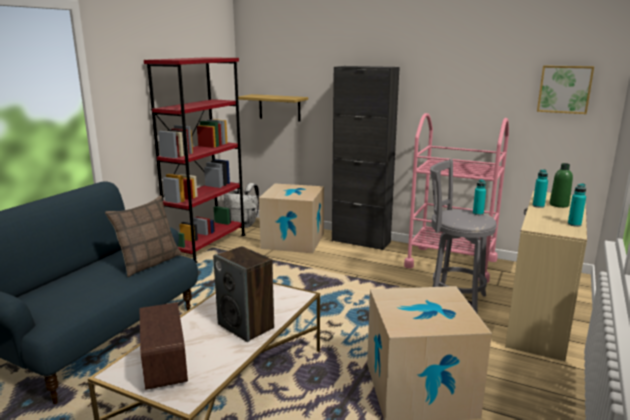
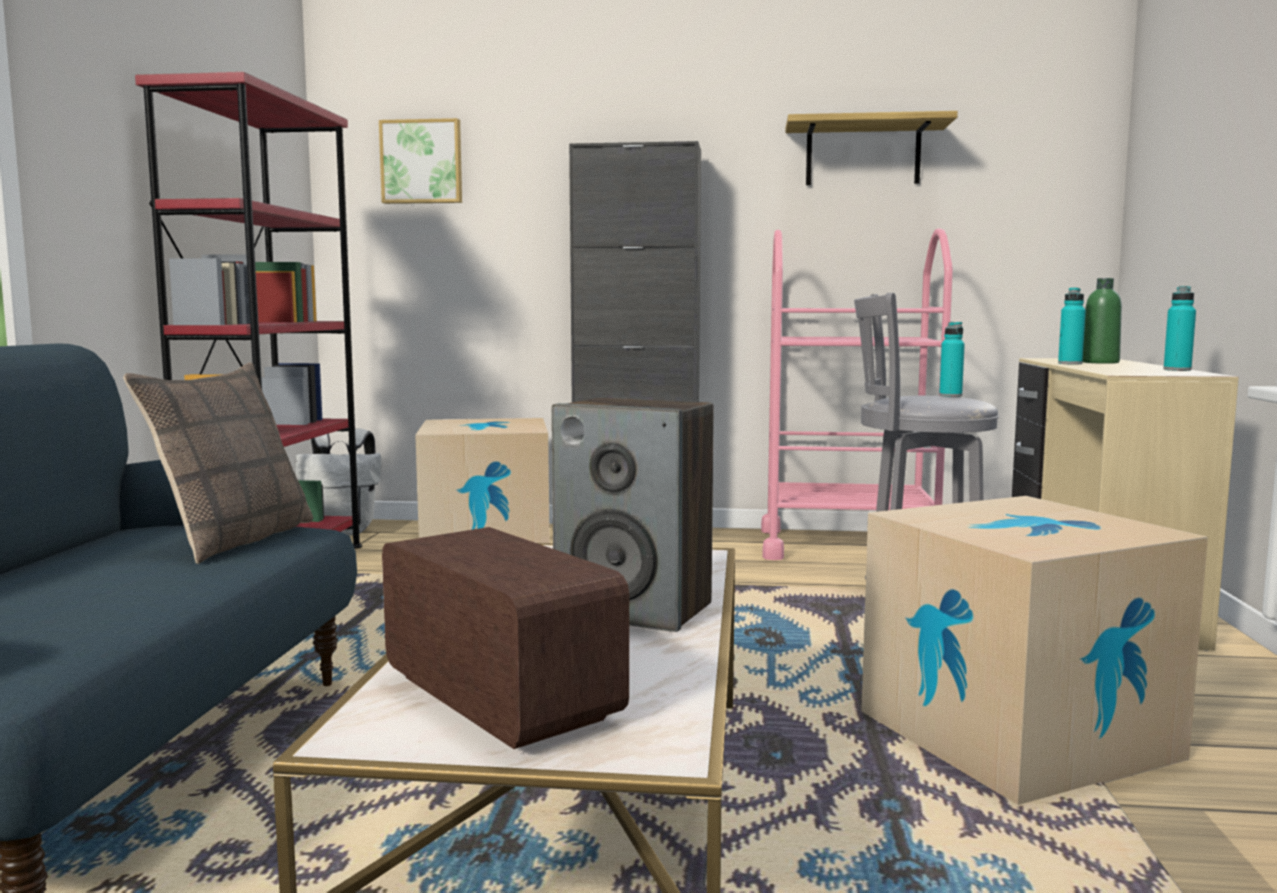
camera: 20 degrees left, 10 degrees down
shelf [238,94,308,122] -> shelf moved to [785,111,958,185]
picture [537,65,594,114] -> picture moved to [379,118,462,204]

